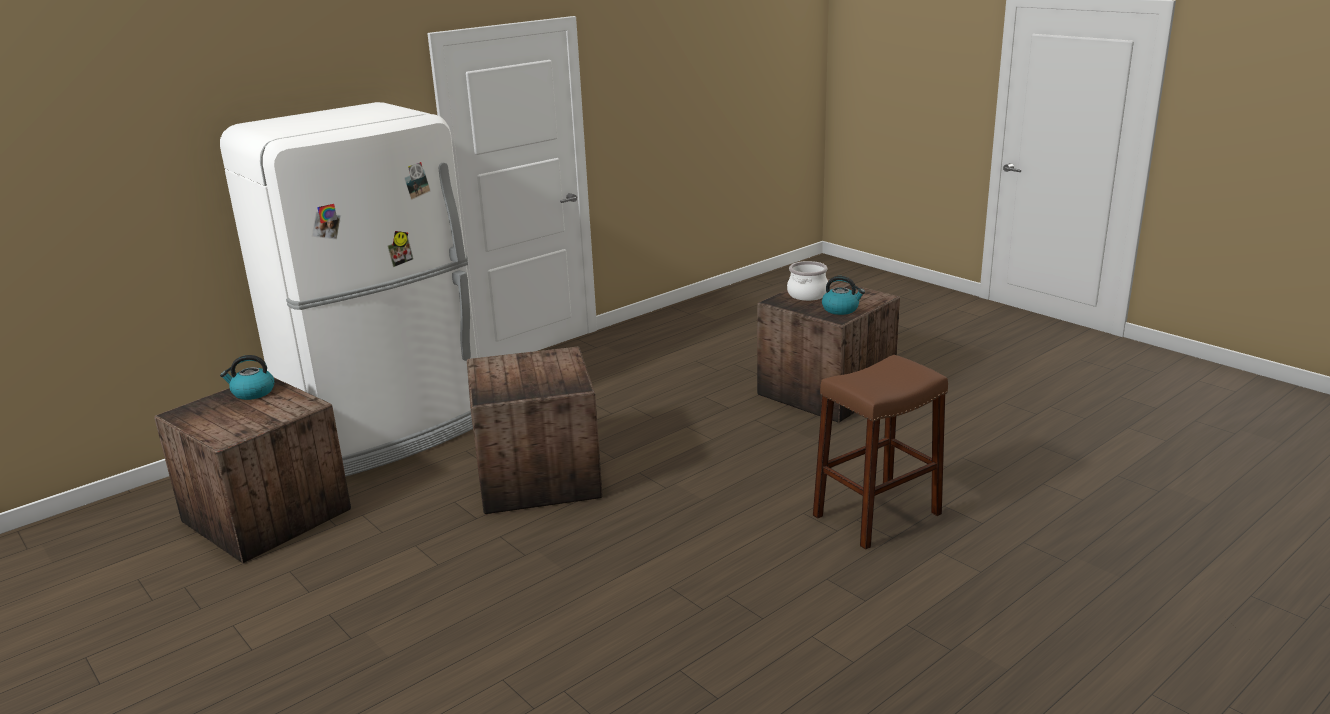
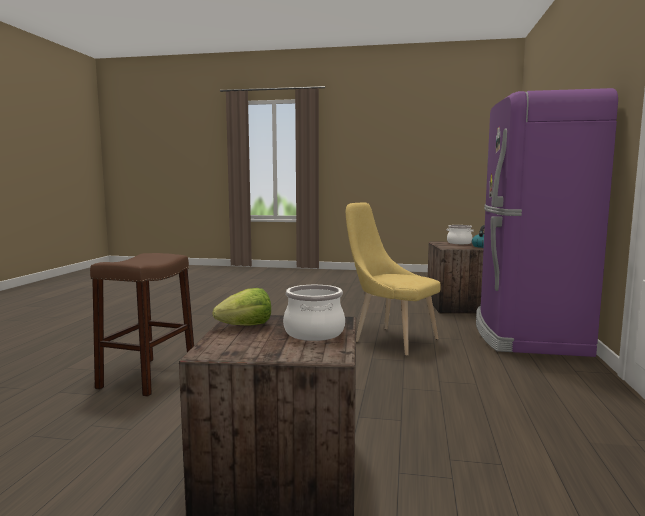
camera: 140 degrees right, 15 degrees down
white fridge [220,102,478,477] -> purple fridge [476,88,618,357]
crate [467,347,602,514] -> yellow chair [346,202,441,356]
kettle [822,276,865,315] -> lettuce [212,288,271,326]
none -> cooking pot [446,225,474,244]

